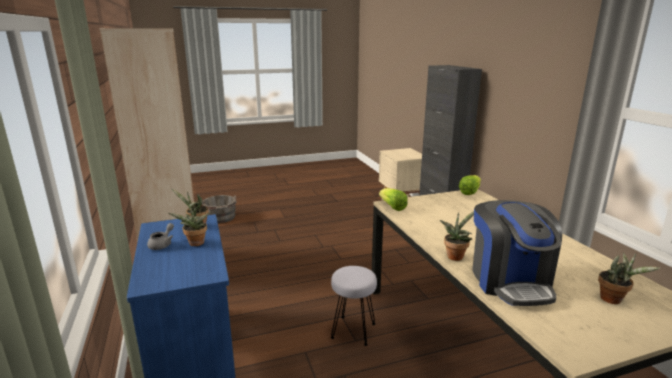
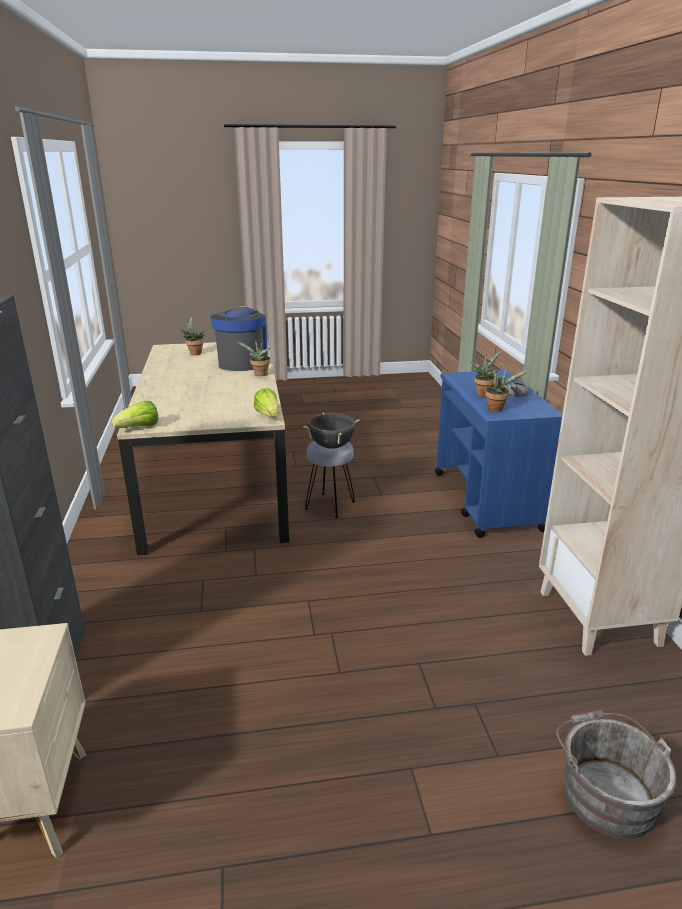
camera: 170 degrees left, 5 degrees up
none -> black cooking pot [303,413,360,449]

